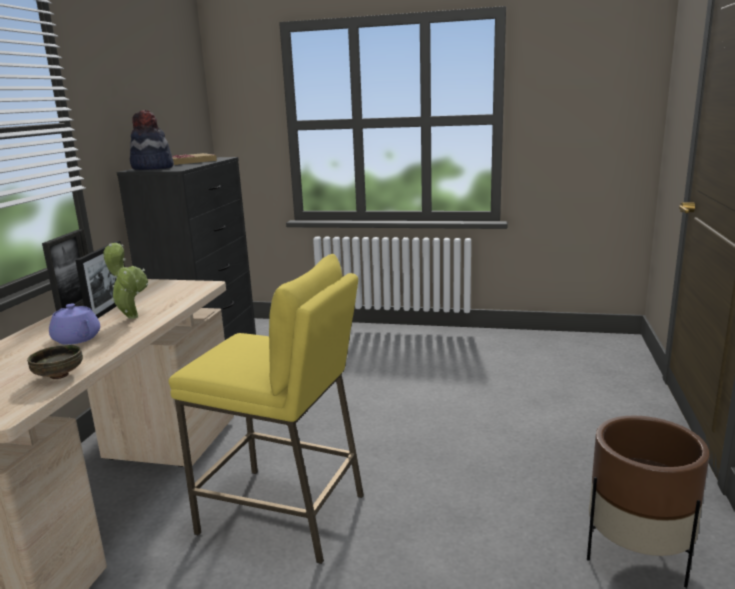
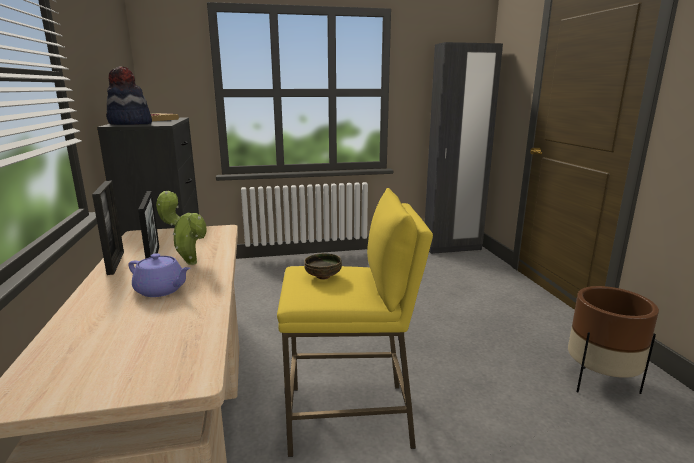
camera: 25 degrees left, 0 degrees up
bowl [27,344,83,379] -> bowl moved to [304,253,342,280]
none -> black wardrobe [425,42,503,254]

